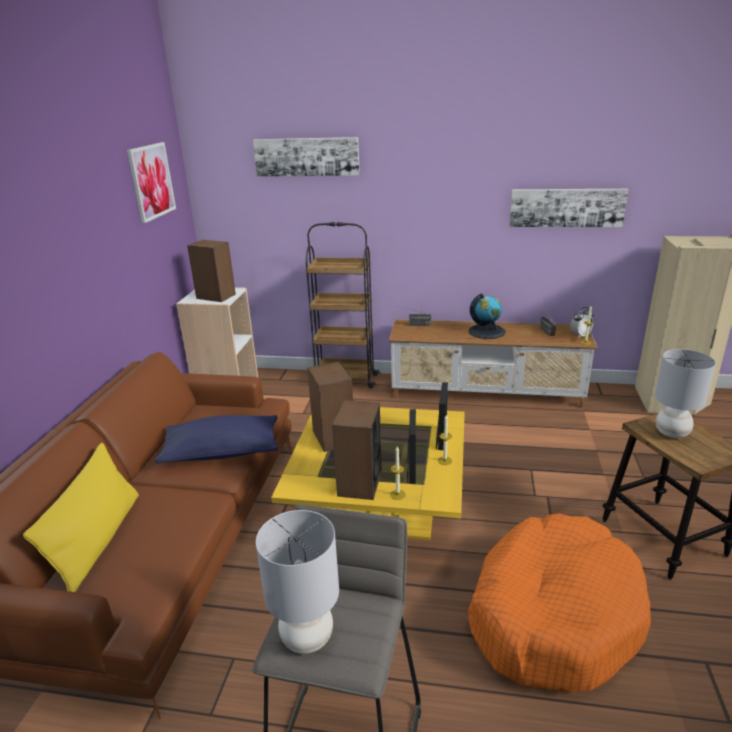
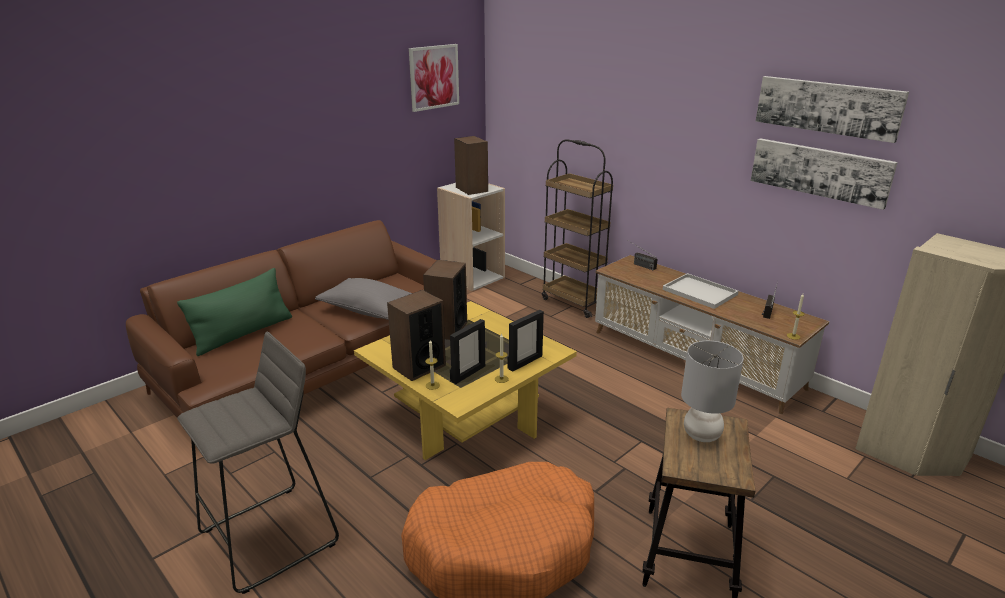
camera: 35 degrees right, 0 degrees up
yellow pillow [23,443,139,592] -> green pillow [177,268,292,356]
blue pillow [155,415,278,463] -> grey pillow [315,278,412,320]
picture [253,137,360,177] -> picture moved to [755,76,909,143]
grey table lamp [256,510,339,654] -> none
globe [468,293,506,339] -> white tray [663,273,739,309]
alarm clock [570,307,594,338] -> none

